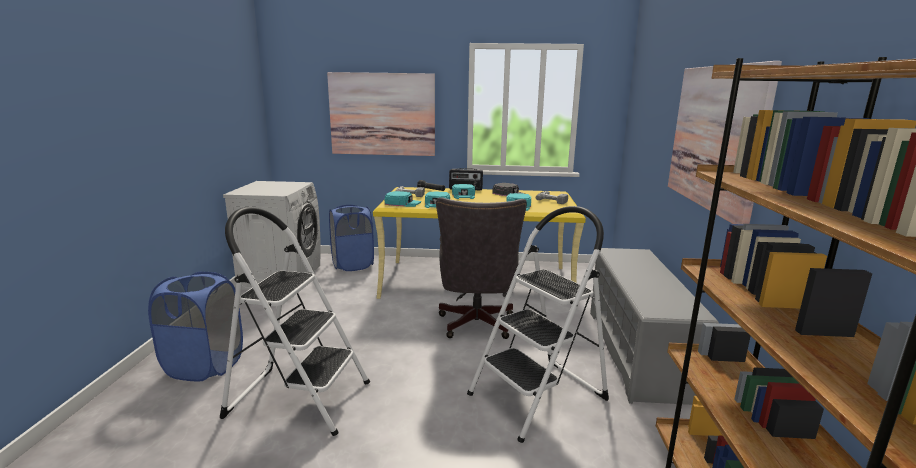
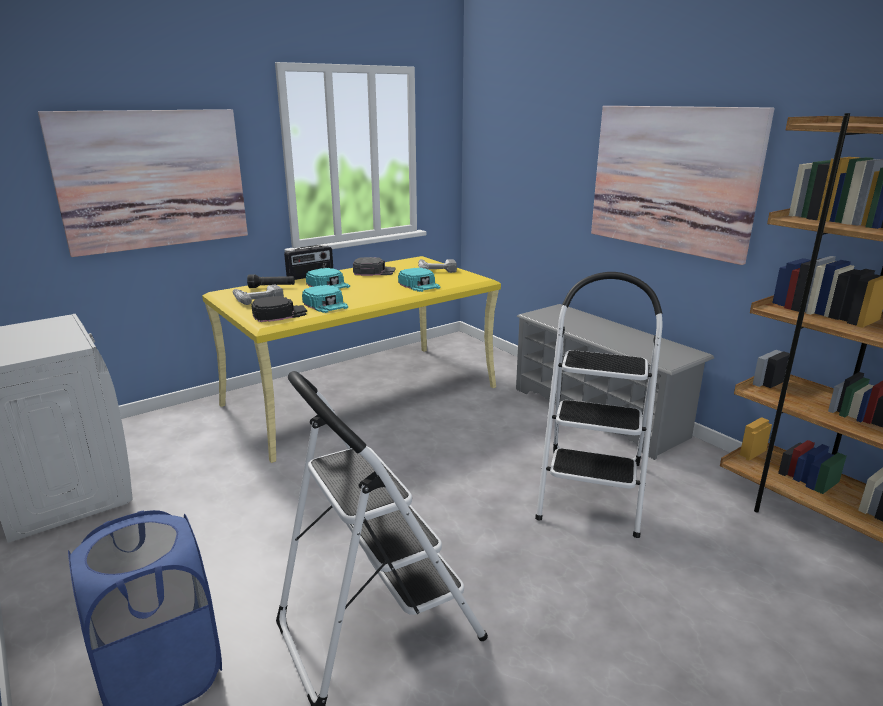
camera: 40 degrees left, 5 degrees up
blue laundry basket [329,204,374,271] -> none
turquoise cap [385,191,421,207] -> black cap [251,296,307,322]
grey office chair [436,197,527,339] -> none

